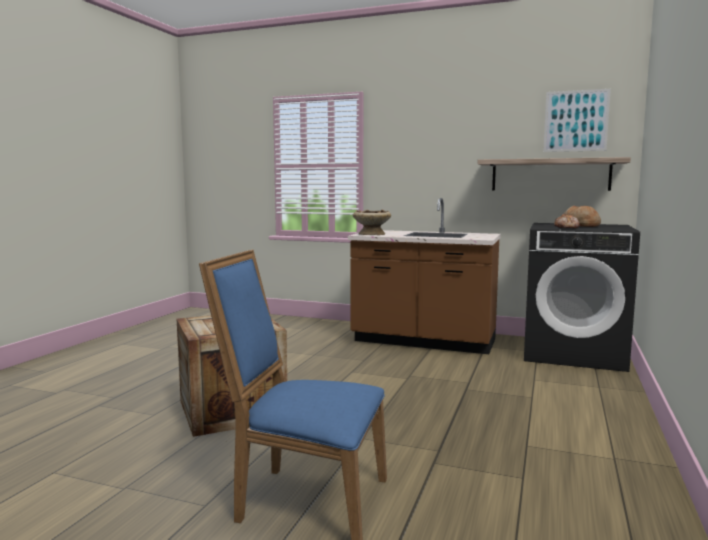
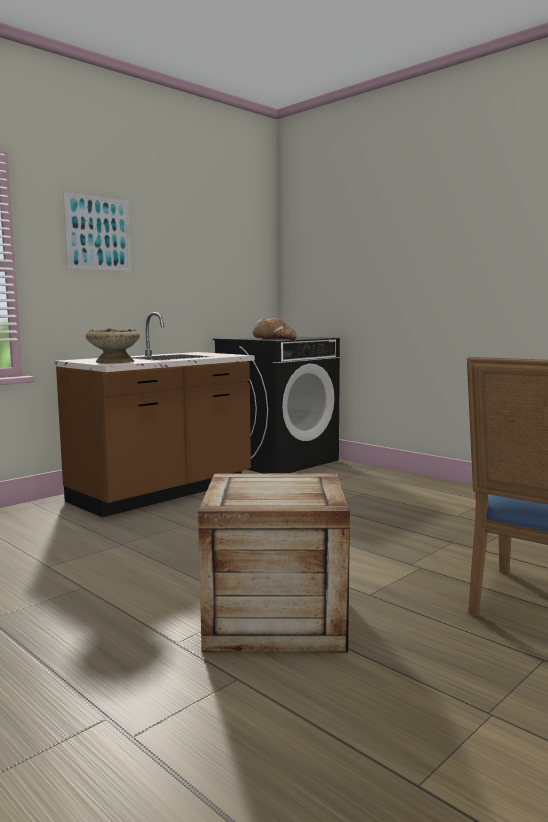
camera: 65 degrees left, 0 degrees up
shelf [477,157,631,191] -> none
picture [543,89,611,152] -> picture moved to [63,192,131,272]

